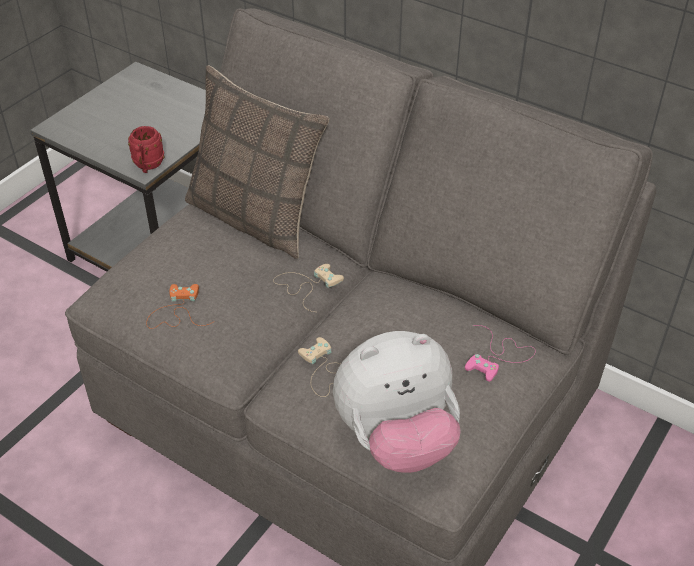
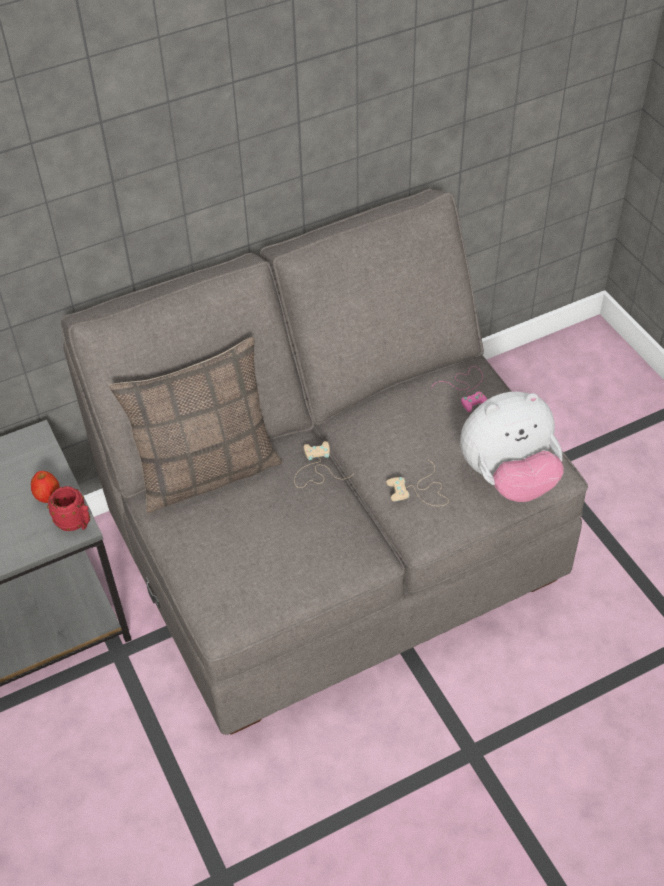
camera: 60 degrees left, 5 degrees up
orange game controller [146,284,213,329] -> none
plush toy [333,331,461,473] -> plush toy turned 60 degrees clockwise [460,392,564,502]
none -> apple [31,471,60,503]

